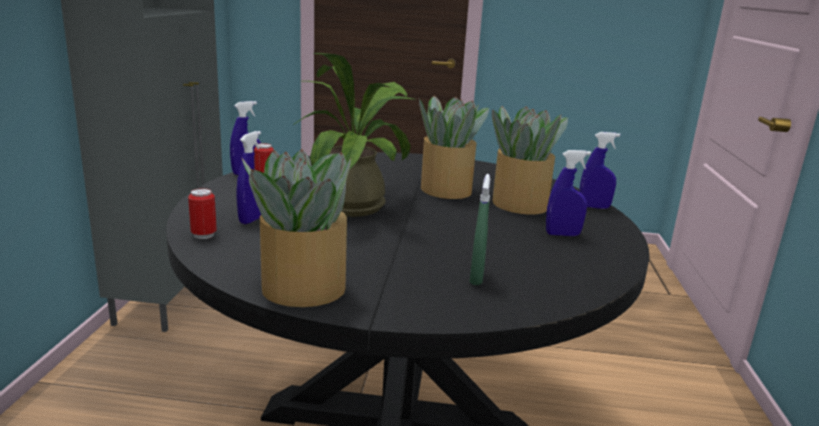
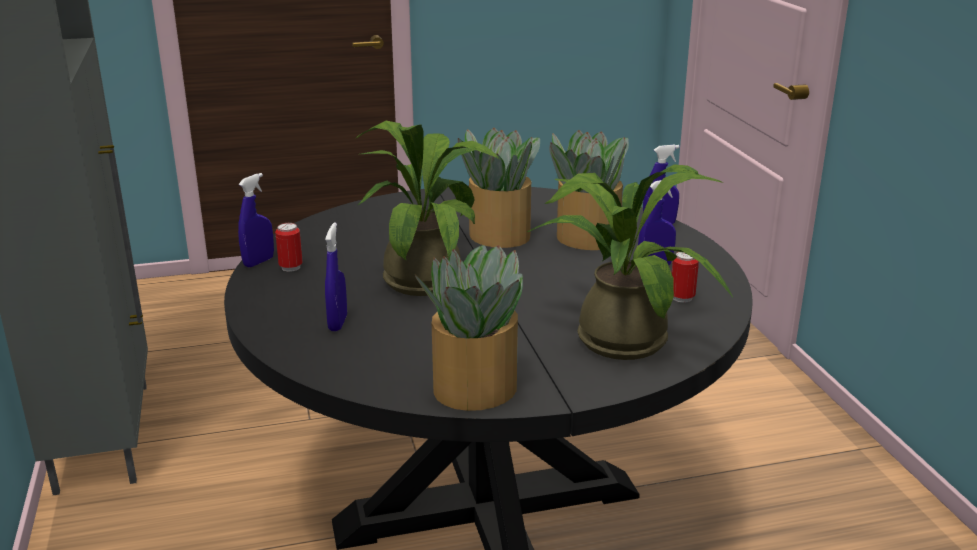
camera: 20 degrees left, 5 degrees up
can [188,188,217,239] -> can moved to [672,252,699,303]
green spray bottle [469,174,490,285] -> potted plant [527,164,733,360]

